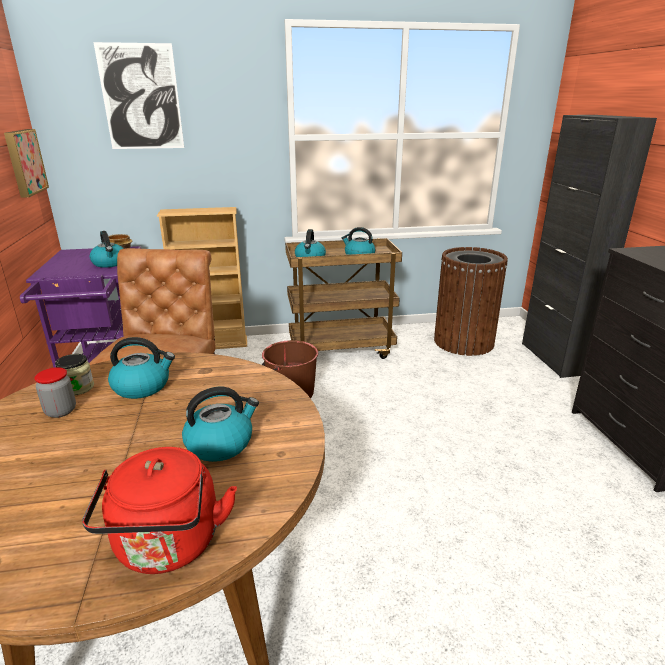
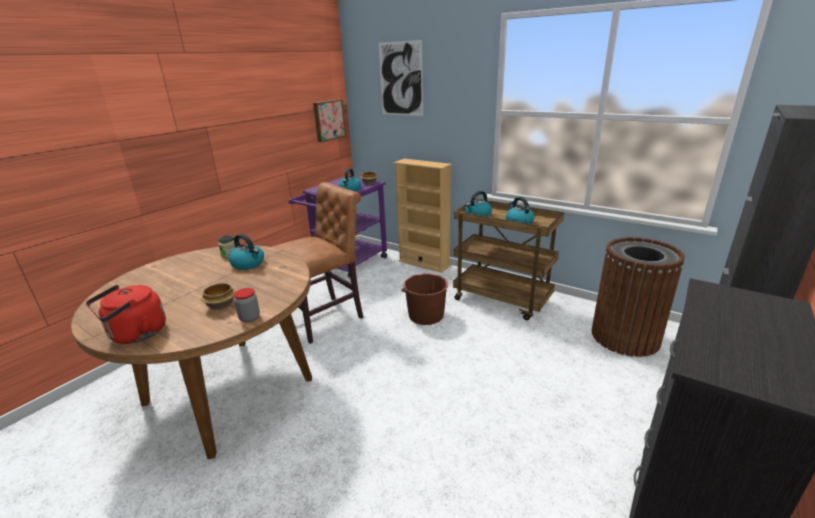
camera: 45 degrees right, 0 degrees up
jar [34,367,76,418] -> jar moved to [234,288,260,323]
kettle [182,387,259,462] -> bowl [201,283,236,310]

